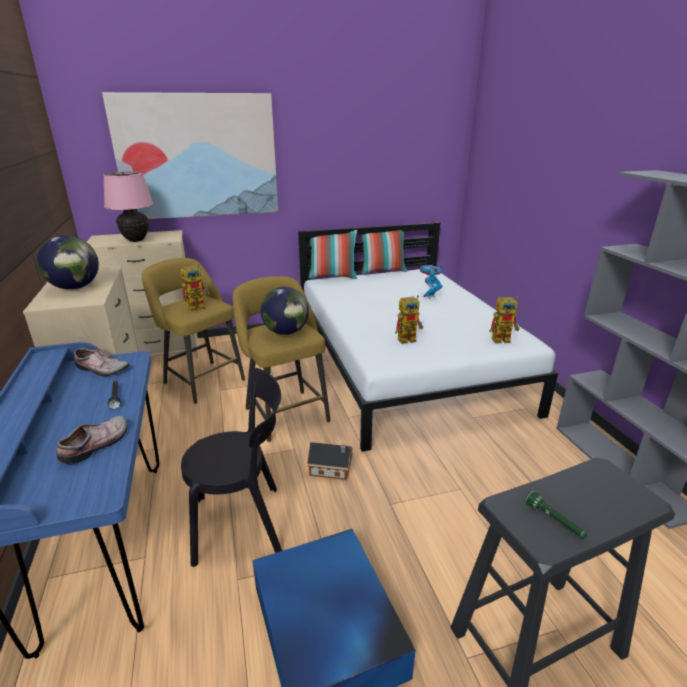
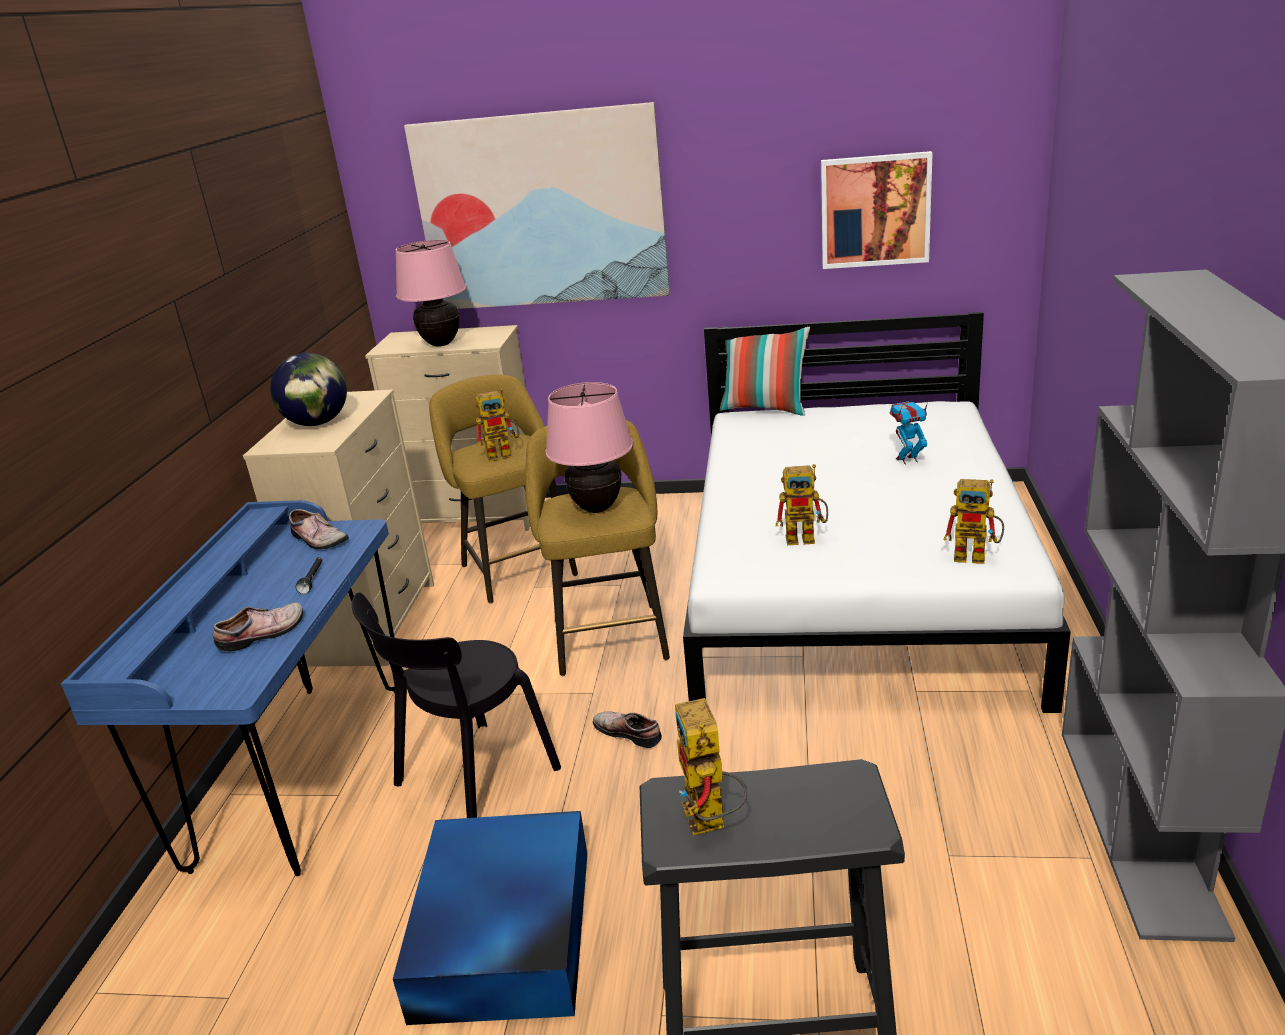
camera: 25 degrees right, 0 degrees up
black chair [181,368,282,567] -> black chair turned 120 degrees clockwise [352,592,561,818]
globe [260,287,309,335] -> pink table lamp [546,382,633,513]
toy house [307,442,353,480] -> shoe [593,712,662,748]
pillow [359,227,407,274] -> none
green flashlight [525,491,587,539] -> toy robot [675,698,747,835]
none -> picture [821,151,933,269]

